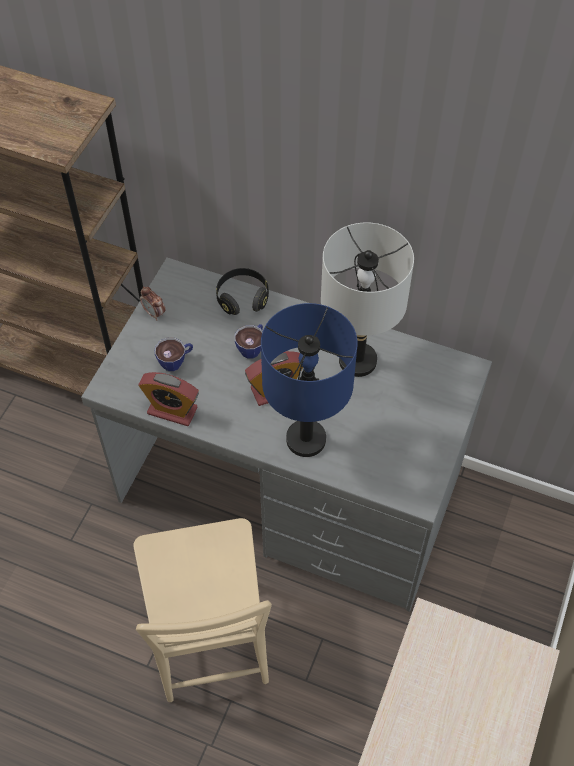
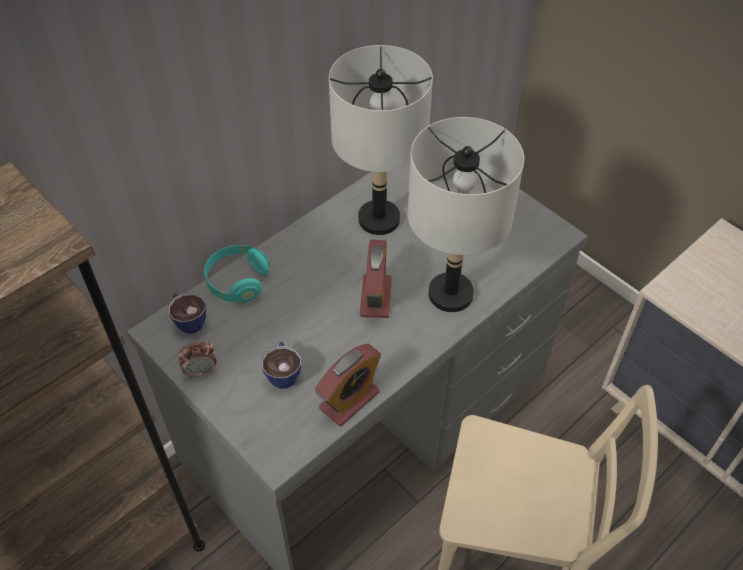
camera: 65 degrees left, 5 degrees down
black headphones [216,268,269,315] -> turquoise headphones [204,245,270,302]
cup [235,324,263,359] -> cup moved to [168,292,206,334]
blue table lamp [261,303,358,457] -> grey table lamp [408,117,524,312]

